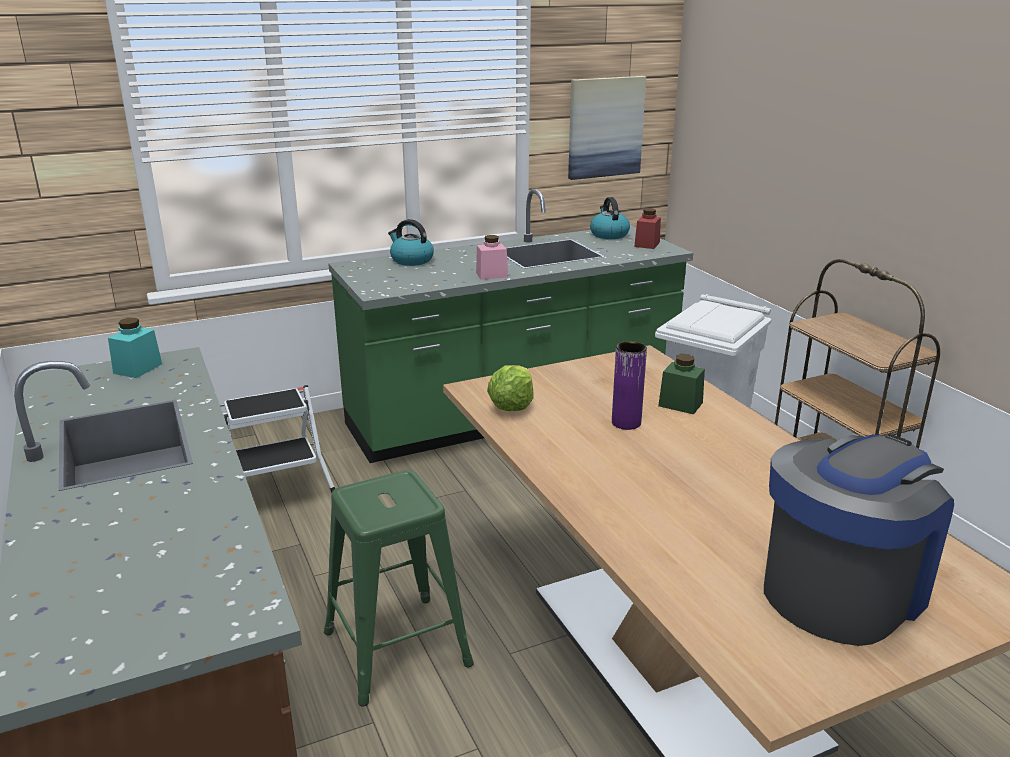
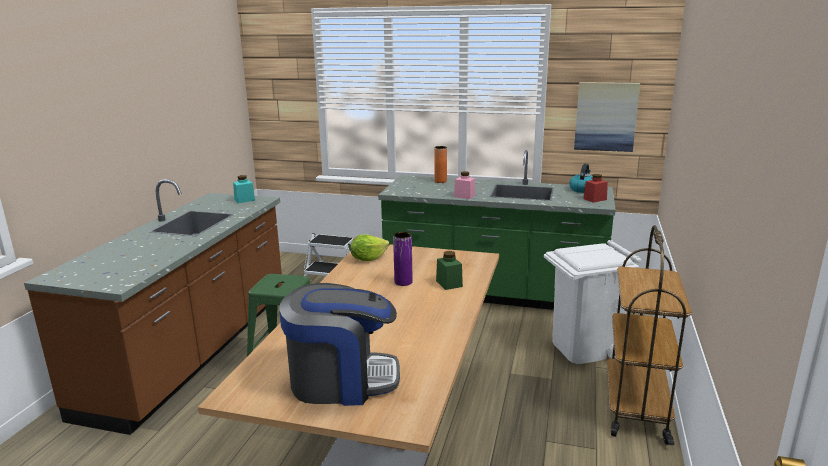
camera: 40 degrees right, 5 degrees down
kettle [388,219,434,266] -> orange vase [434,146,447,183]

